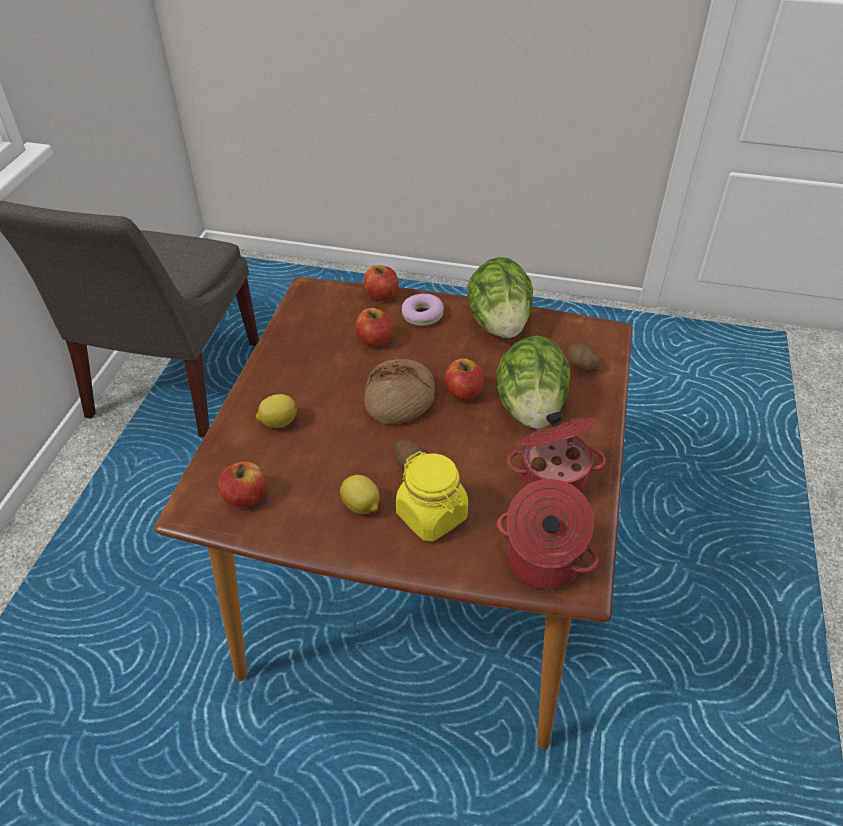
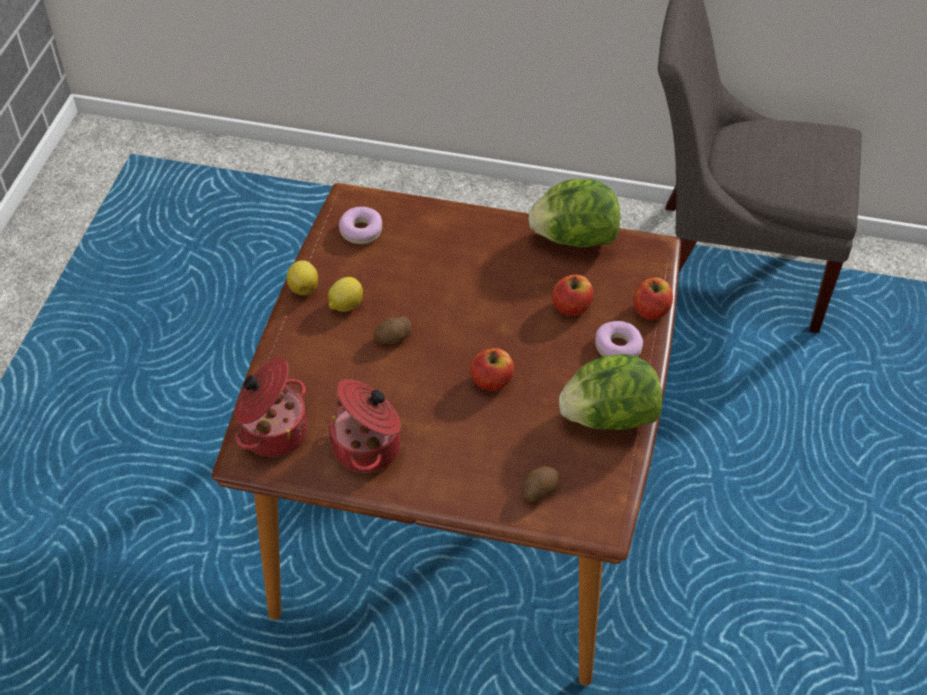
camera: 90 degrees right, 5 degrees up
apple [218,461,266,507] -> donut [339,207,382,244]
lemon [256,394,297,428] -> lemon moved to [287,260,318,295]
bread [364,359,435,424] -> none
yellow jar [396,451,468,541] -> none
lettuce [497,336,571,429] -> lettuce moved to [528,179,620,247]

